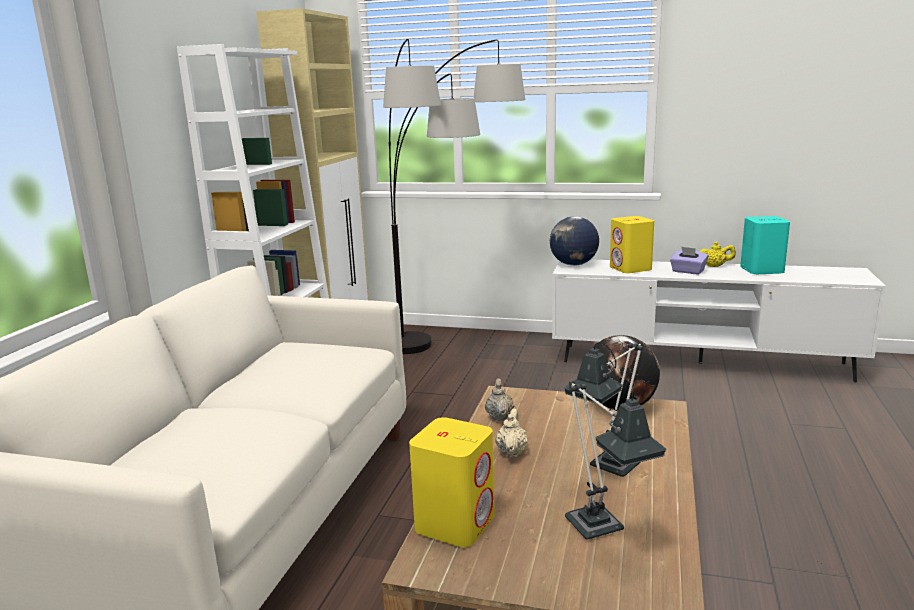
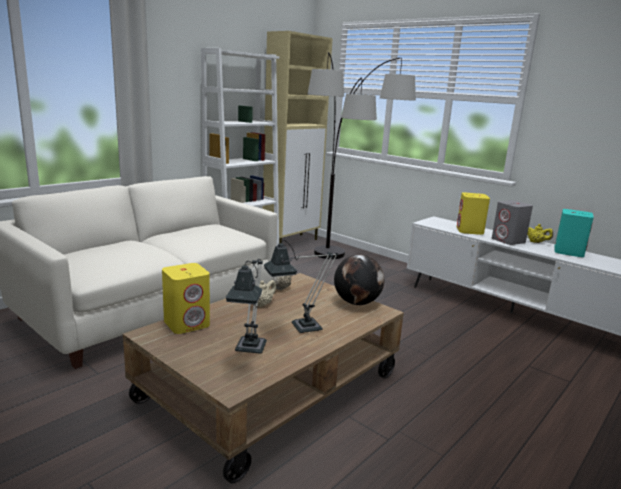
camera: 25 degrees right, 0 degrees up
globe [550,216,599,266] -> none
purple tissue box [670,246,708,274] -> grey speaker [492,200,533,245]

